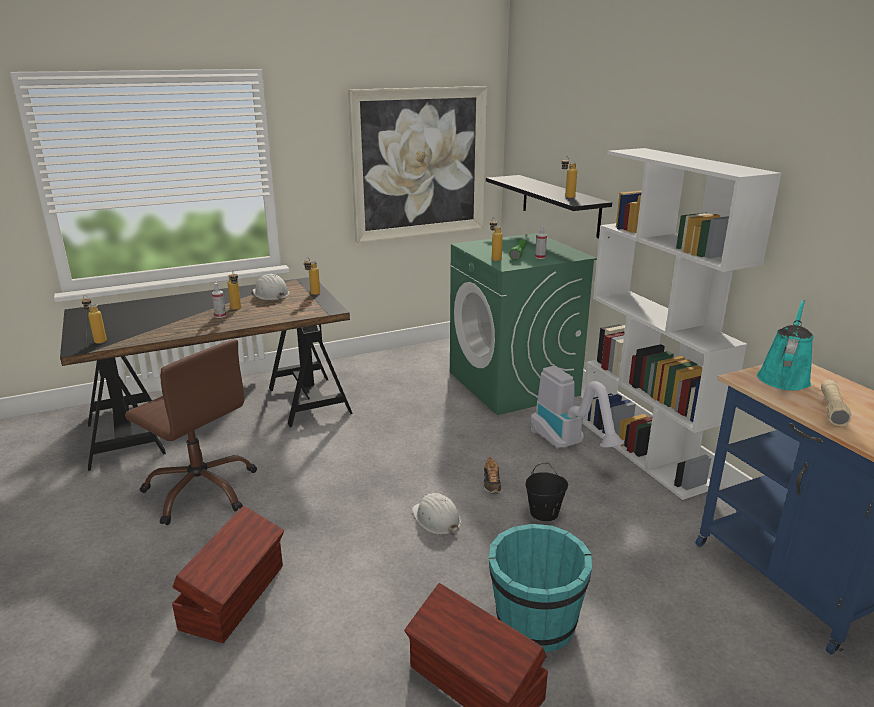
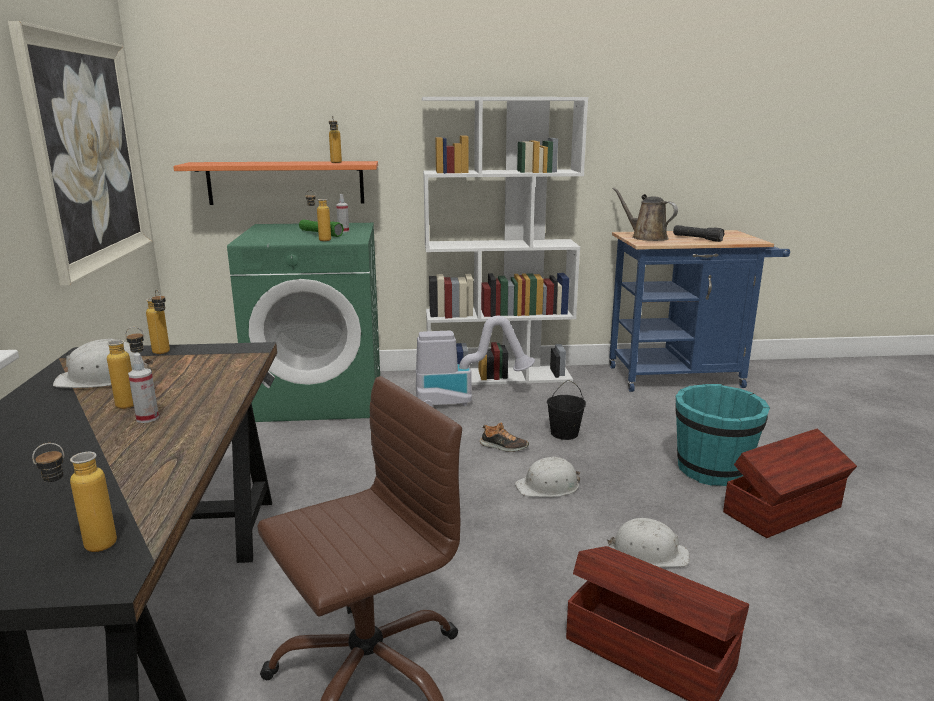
camera: 70 degrees left, 5 degrees down
black shelf [486,175,612,238] -> orange shelf [173,161,378,205]
turquoise watering can [757,300,813,391] -> brown watering can [613,188,678,241]
beige flashlight [821,380,852,426] -> black flashlight [673,225,725,242]
none -> white hard hat [607,518,690,567]

